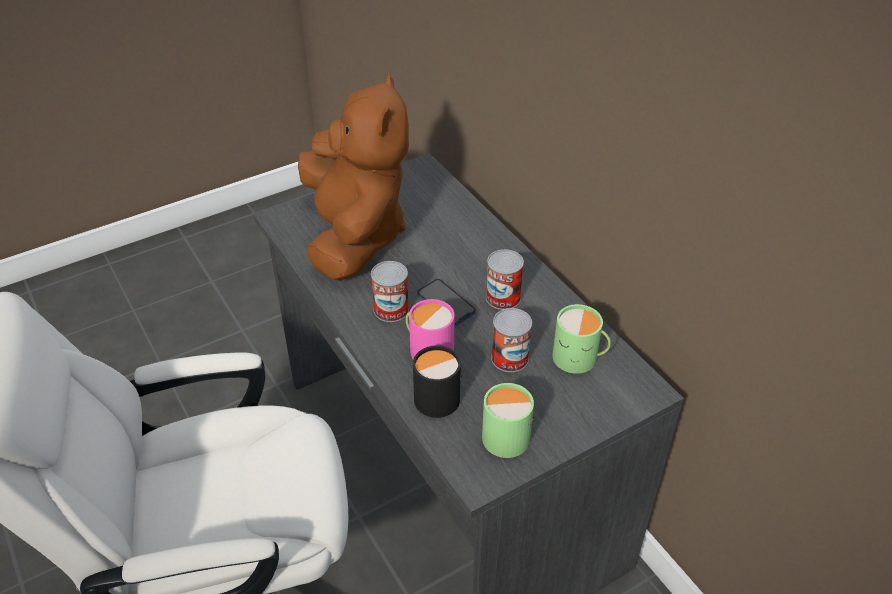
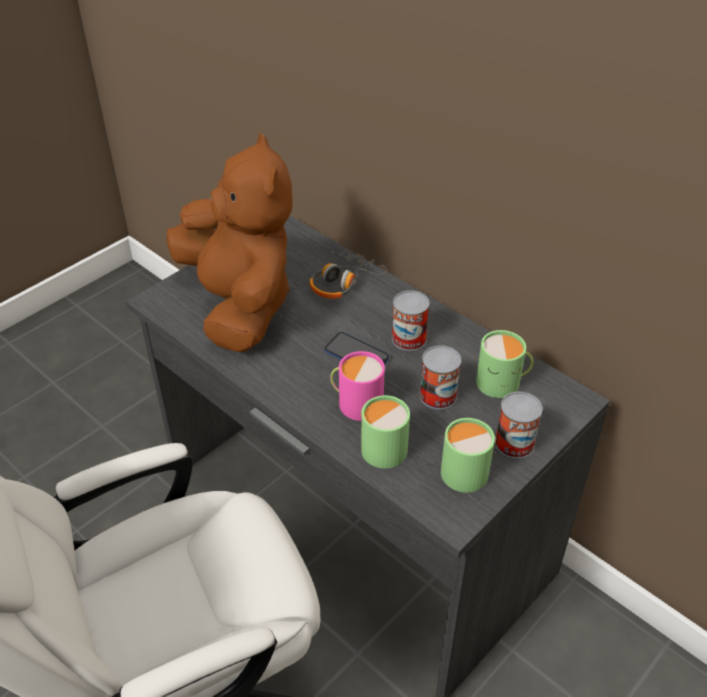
camera: 15 degrees left, 0 degrees up
can [371,261,409,322] -> can moved to [495,392,543,459]
black mug [413,345,462,418] -> green mug [361,395,411,468]
none -> headphones [310,251,387,299]

